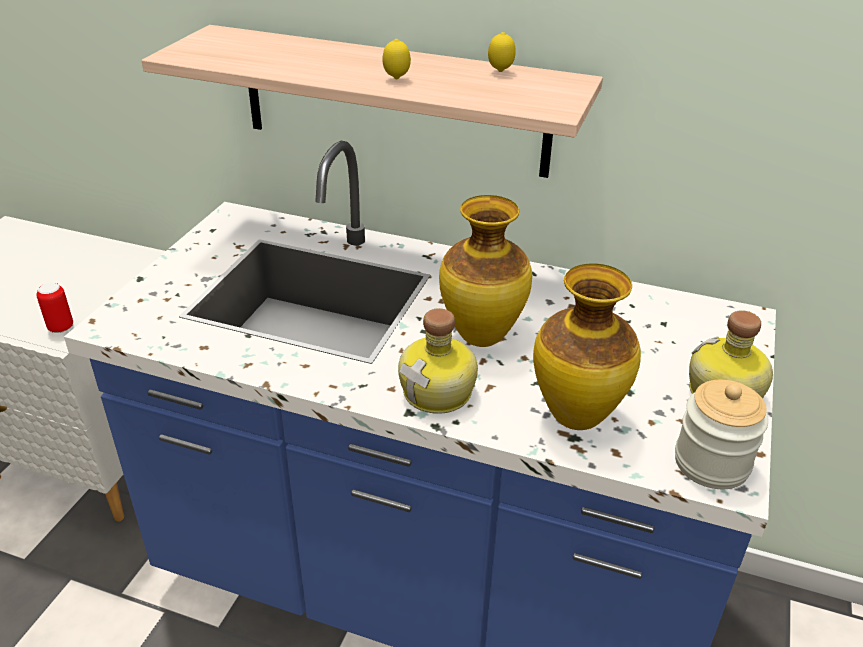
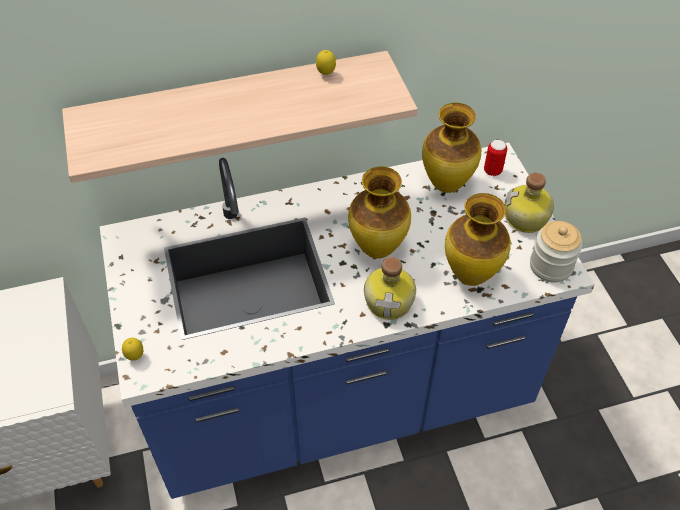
camera: 35 degrees left, 15 degrees up
can [37,283,73,333] -> can moved to [484,140,507,176]
lemon [382,39,411,79] -> lemon moved to [122,338,143,361]
none -> vase [422,103,481,193]

